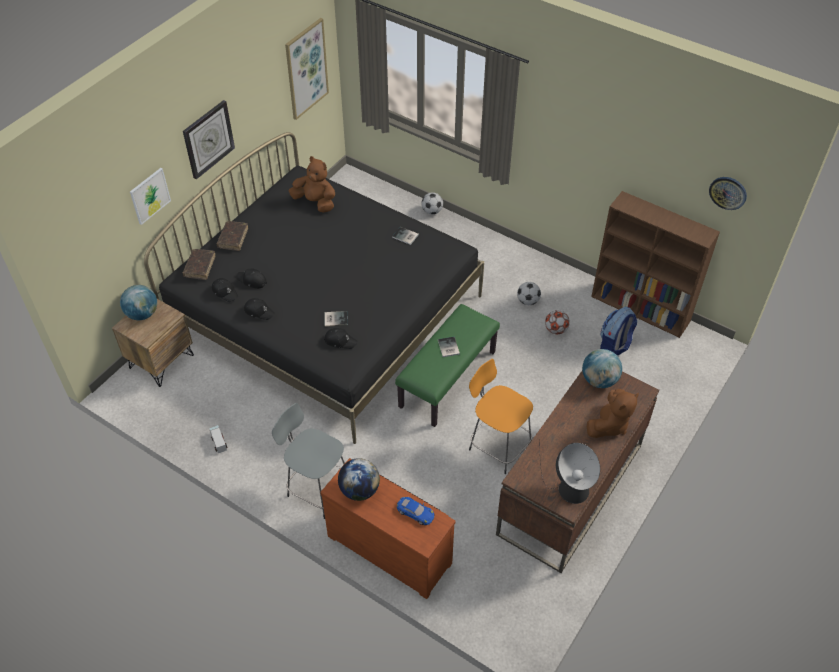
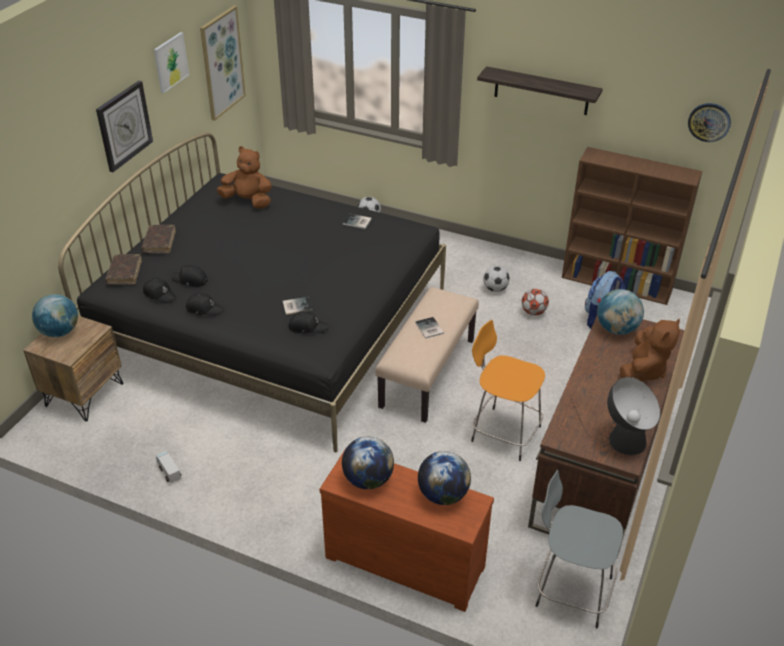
camera: 10 degrees left, 10 degrees down
picture [130,168,171,225] -> picture moved to [154,32,189,93]
grey stool [272,403,345,519] -> grey stool moved to [535,470,623,628]
green bench [395,304,500,427] -> beige bench [375,287,479,423]
blue toy car [397,497,434,525] -> globe [418,451,471,505]
none -> shelf [477,66,602,115]

